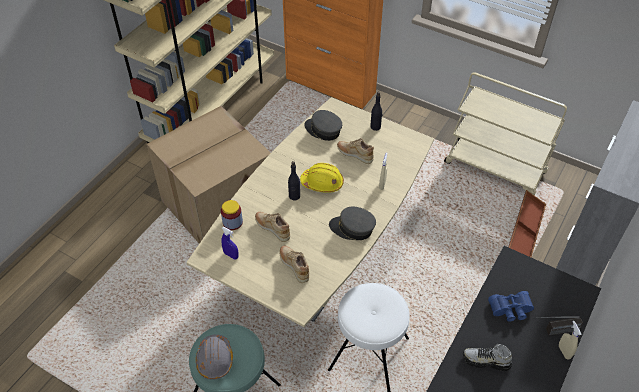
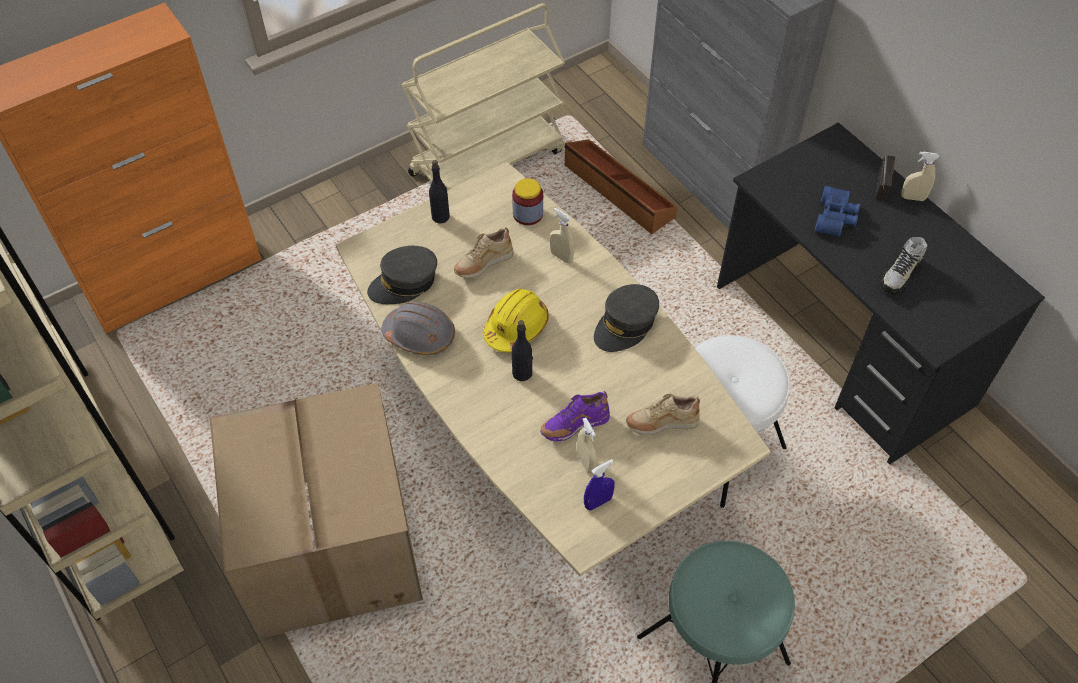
camera: 65 degrees left, 5 degrees up
grey hard hat [196,334,233,380] -> grey hard hat moved to [382,302,455,355]
jar [221,200,243,230] -> jar moved to [512,178,543,225]
beige shoe [255,212,290,242] -> purple shoe [540,391,610,441]
none -> beige spray bottle [577,418,597,474]

